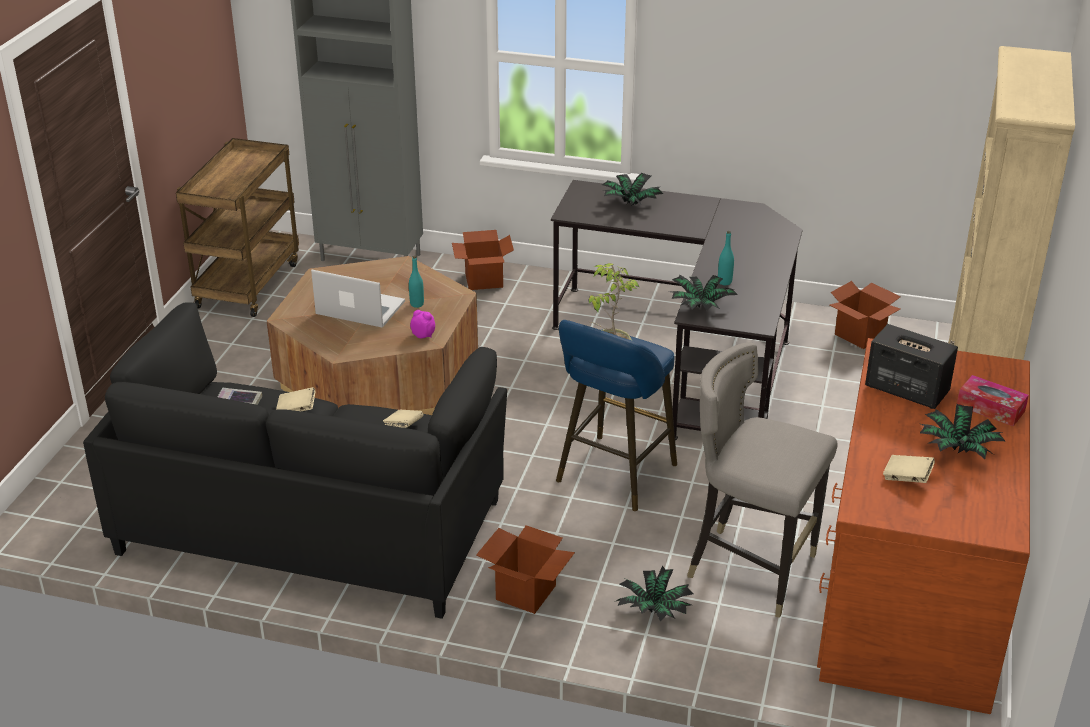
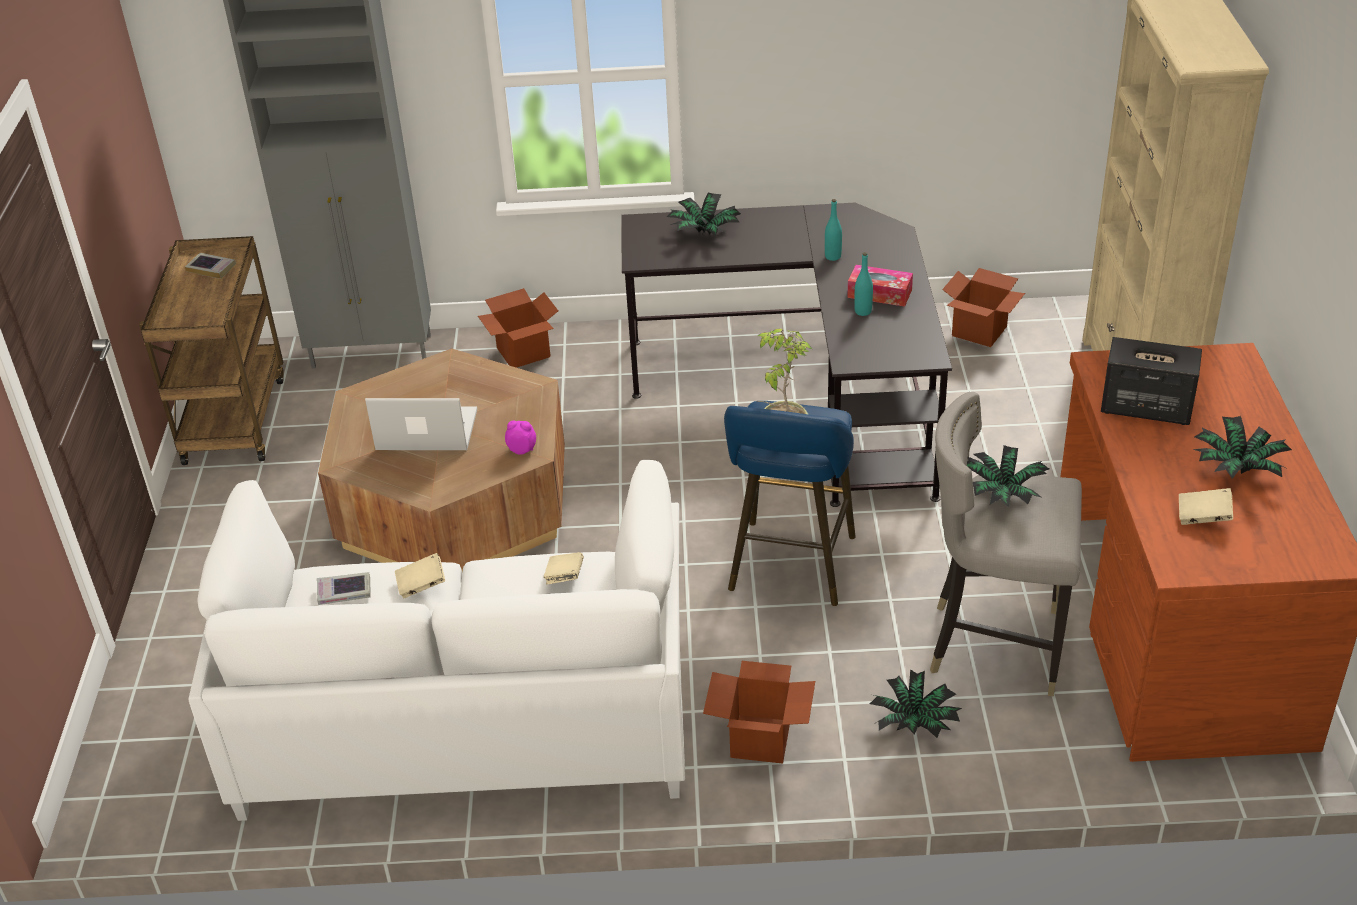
camera: 15 degrees left, 5 degrees up
black sofa [83,302,507,619] -> white sofa [188,460,685,821]
turquoise bottle [409,256,424,308] -> turquoise bottle moved to [825,199,842,261]
potted plant [672,274,738,310] -> potted plant moved to [967,445,1049,507]
tissue box [957,375,1029,426] -> tissue box moved to [847,265,913,307]
none -> book [185,253,236,279]

